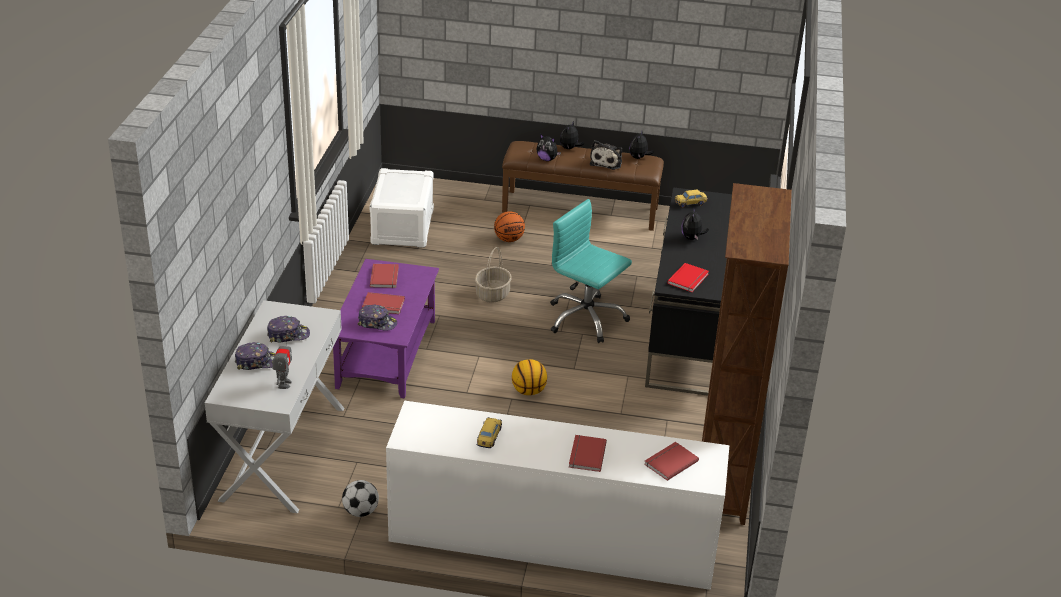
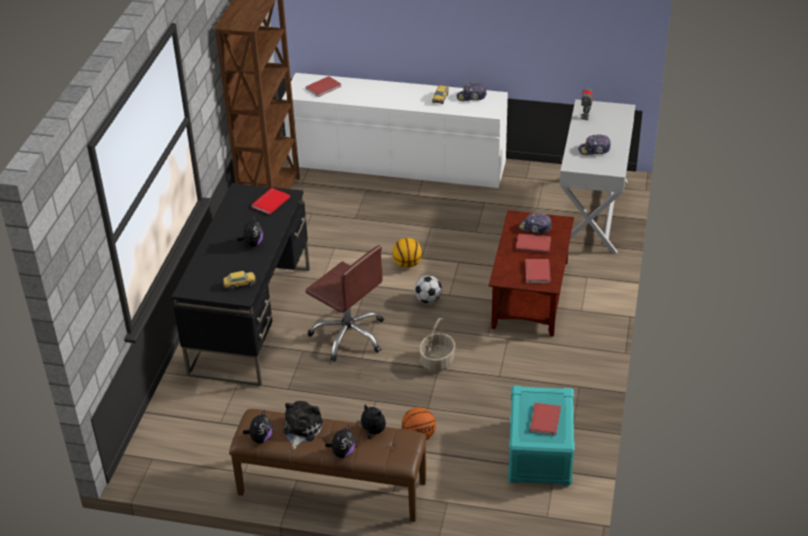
camera: 175 degrees left, 5 degrees up
cap [235,342,275,370] -> cap moved to [457,82,487,101]
purple coffee table [333,259,439,398] -> brown coffee table [489,210,574,337]
football [342,480,379,517] -> football moved to [414,275,442,303]
white storage box [369,168,434,248] -> turquoise storage box [508,386,575,486]
turquoise office chair [550,199,632,343] -> brown office chair [305,245,384,361]
red book [569,435,607,472] -> red book moved to [529,403,561,436]

